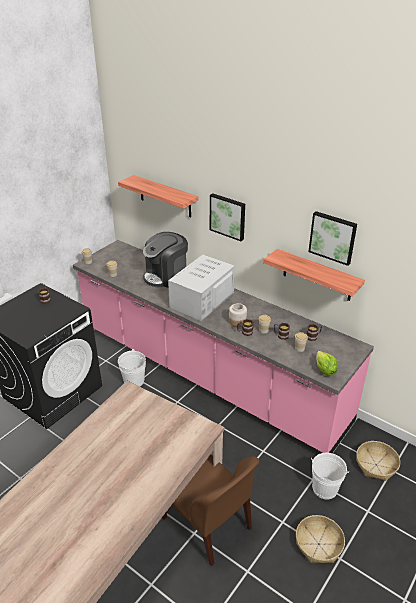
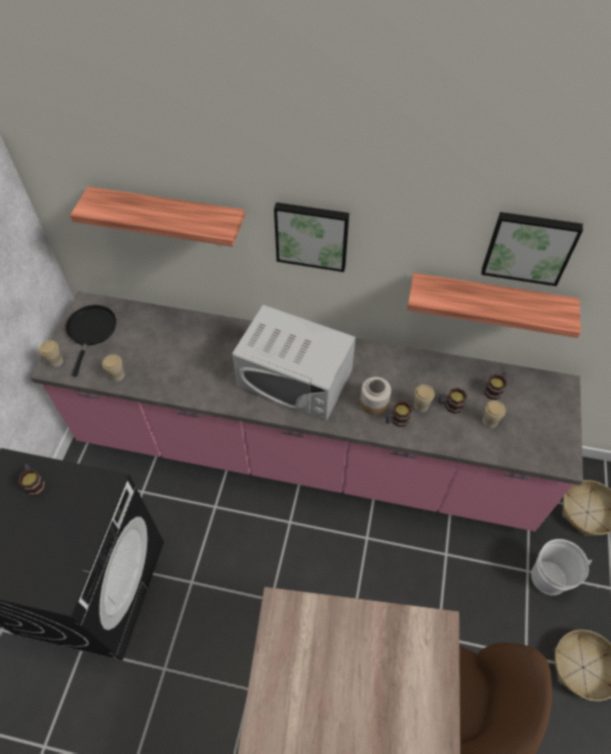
camera: 25 degrees left, 20 degrees up
white bucket [118,349,146,386] -> none
coffee machine [143,232,188,288] -> none
white microwave [168,255,235,321] -> white microwave turned 75 degrees counterclockwise [232,305,356,420]
lettuce [316,351,338,376] -> none
none -> black frying pan [65,305,116,376]

